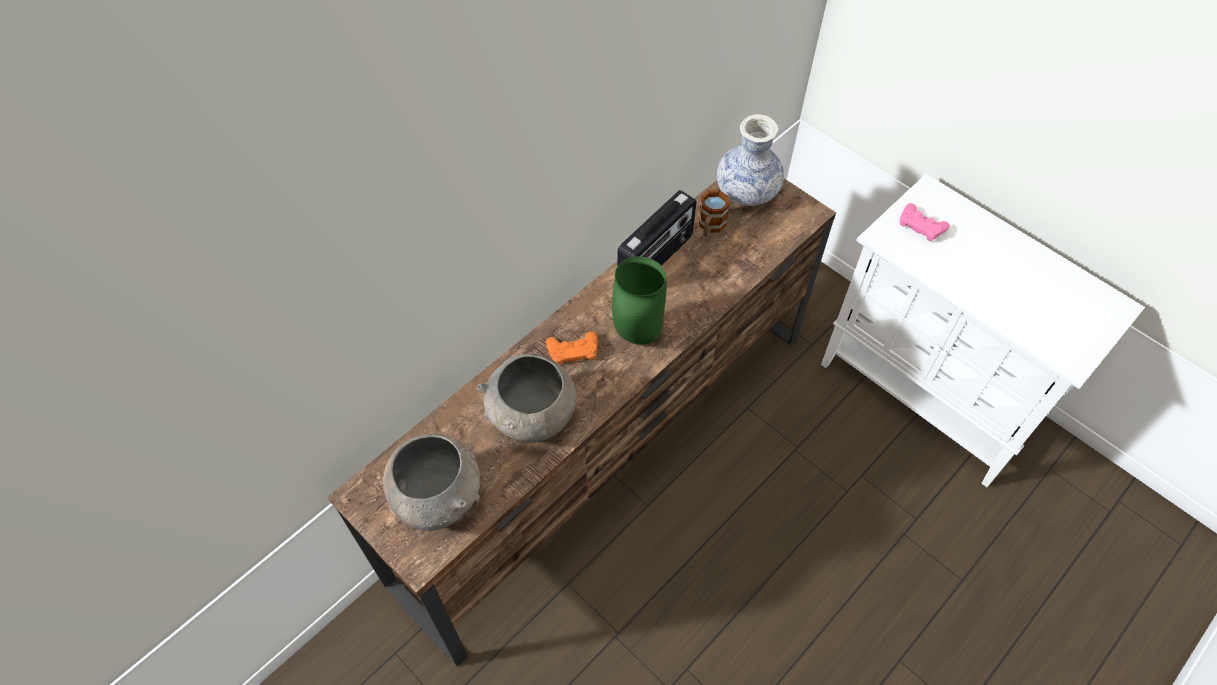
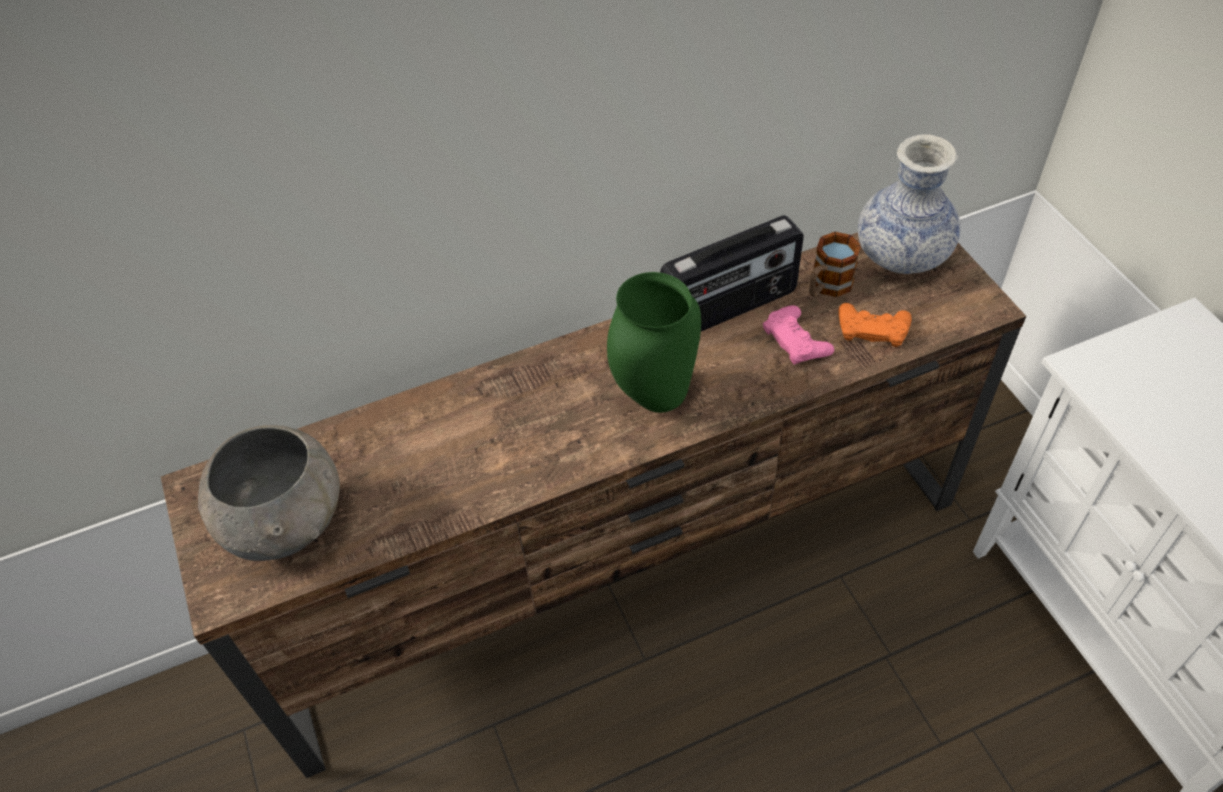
camera: 25 degrees right, 5 degrees down
grey bowl [477,353,577,443] -> none
orange game controller [546,331,597,365] -> orange game controller moved to [838,303,912,347]
pink game controller [900,203,950,241] -> pink game controller moved to [763,305,834,365]

